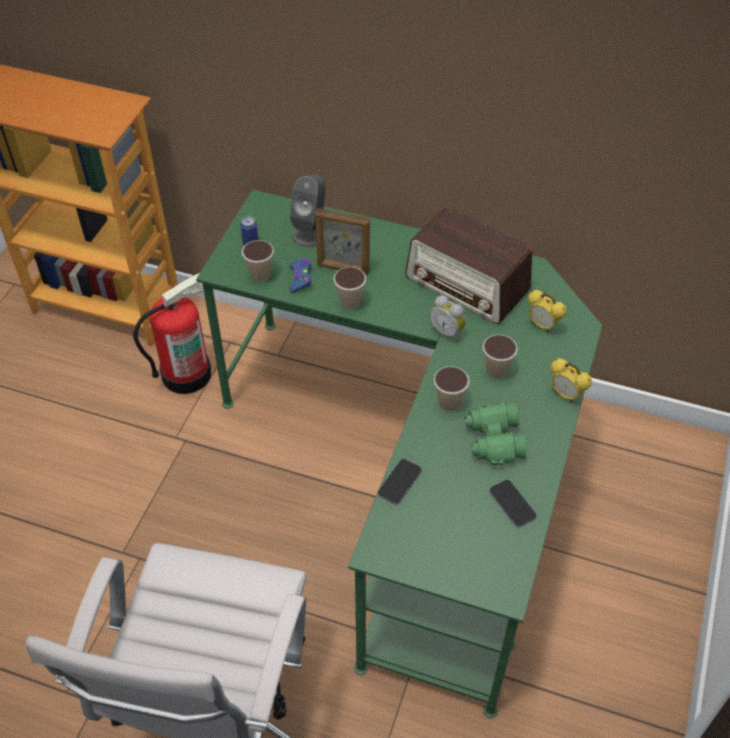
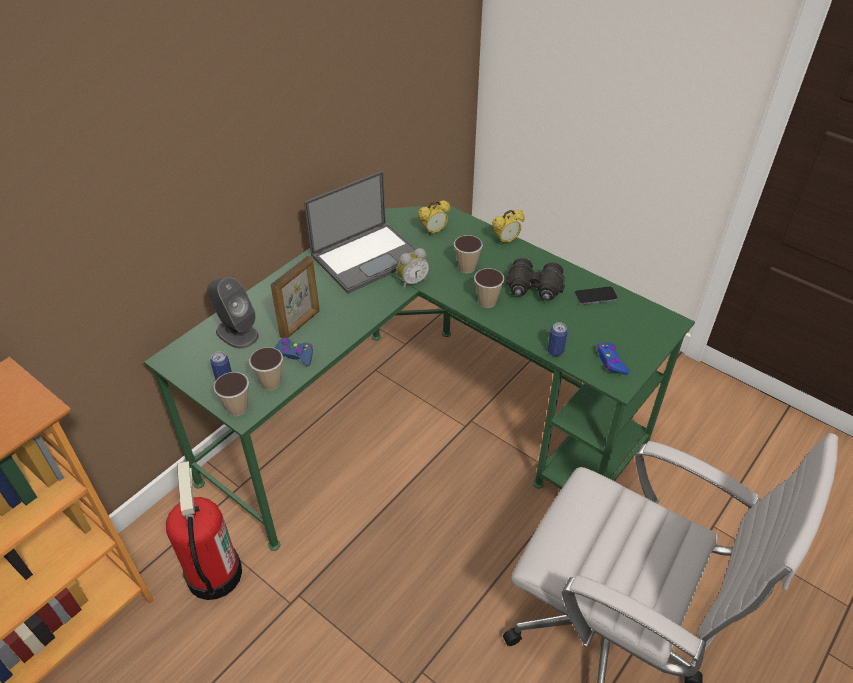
camera: 70 degrees left, 5 degrees down
cup [334,267,366,309] -> cup moved to [214,372,249,416]
phone [378,459,422,505] -> can [548,322,568,357]
radio [405,207,532,324] -> laptop [304,171,416,294]
green binoculars [465,402,526,465] -> black binoculars [506,258,565,301]
none -> blue game controller [597,342,629,375]

